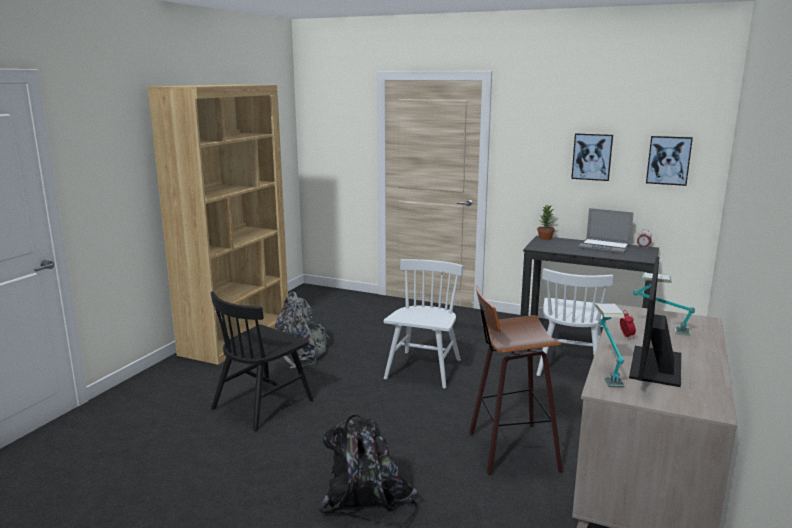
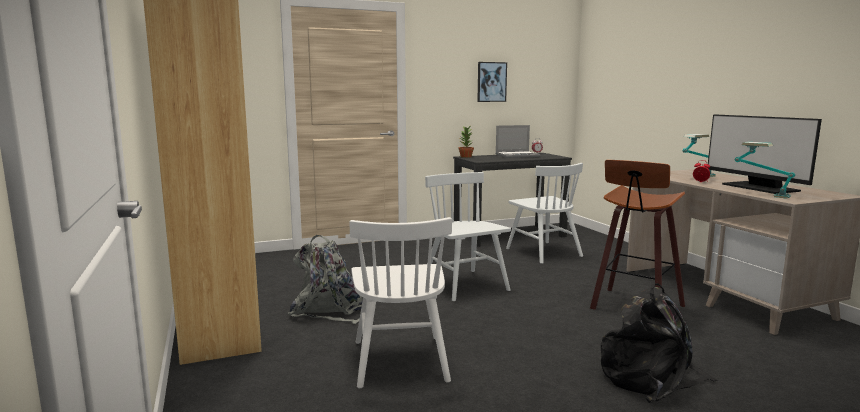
camera: 45 degrees left, 5 degrees down
black chair [211,291,313,431] -> white chair [349,217,452,388]
picture [646,136,693,186] -> none

